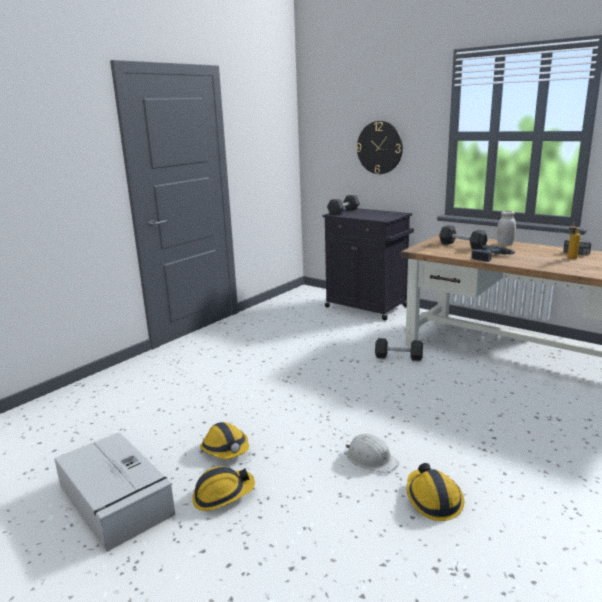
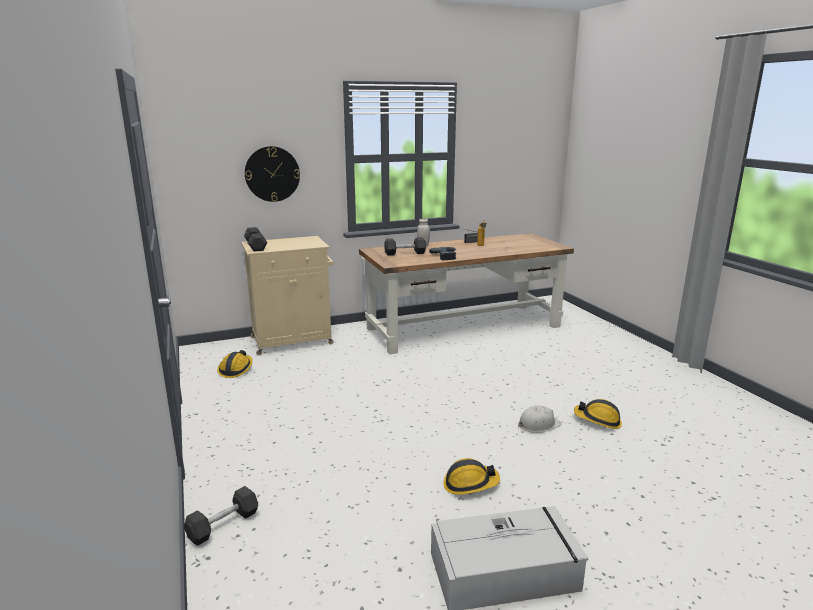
camera: 60 degrees left, 0 degrees up
hard hat [192,466,255,511] -> hard hat moved to [217,350,253,378]
black cabinet [322,208,414,320] -> beige cabinet [241,236,334,355]
black dumbbell [375,338,423,361] -> black dumbbell moved to [184,486,258,546]

